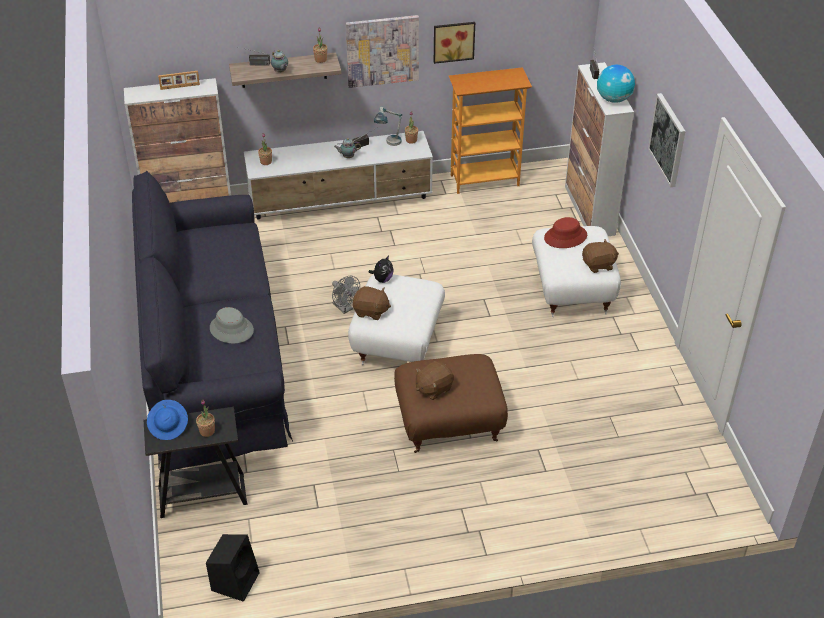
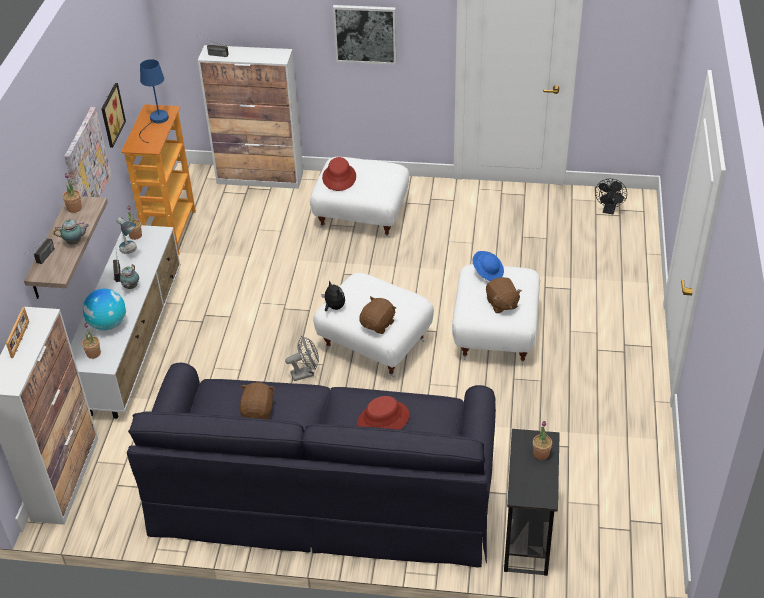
camera: 70 degrees left, 0 degrees up
blue hat [147,400,188,440] -> blue hat moved to [473,251,504,281]
black speaker [206,534,260,602] -> none
grey hat [210,307,254,344] -> red hat [357,396,409,430]
brown ottoman [394,354,508,453] -> white ottoman [452,264,540,365]
brown plush toy [582,239,619,273] -> brown plush toy moved to [239,382,275,419]
globe [597,65,635,103] -> globe moved to [83,289,126,330]
none -> blue table lamp [139,59,169,143]
none -> black fan [595,179,627,214]

